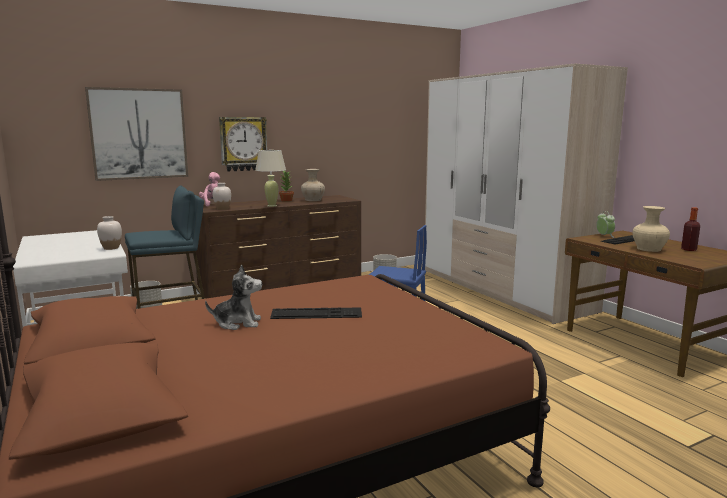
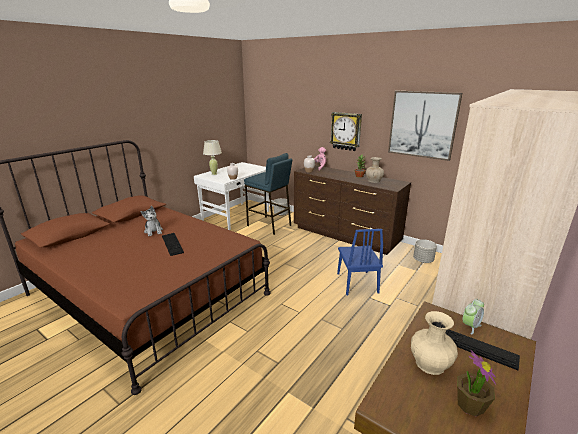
camera: 65 degrees right, 10 degrees up
picture [85,87,188,181] -> picture moved to [388,91,462,161]
beige table lamp [255,150,286,207] -> beige table lamp moved to [203,140,222,175]
bottle [681,207,700,251] -> potted plant [457,349,496,416]

